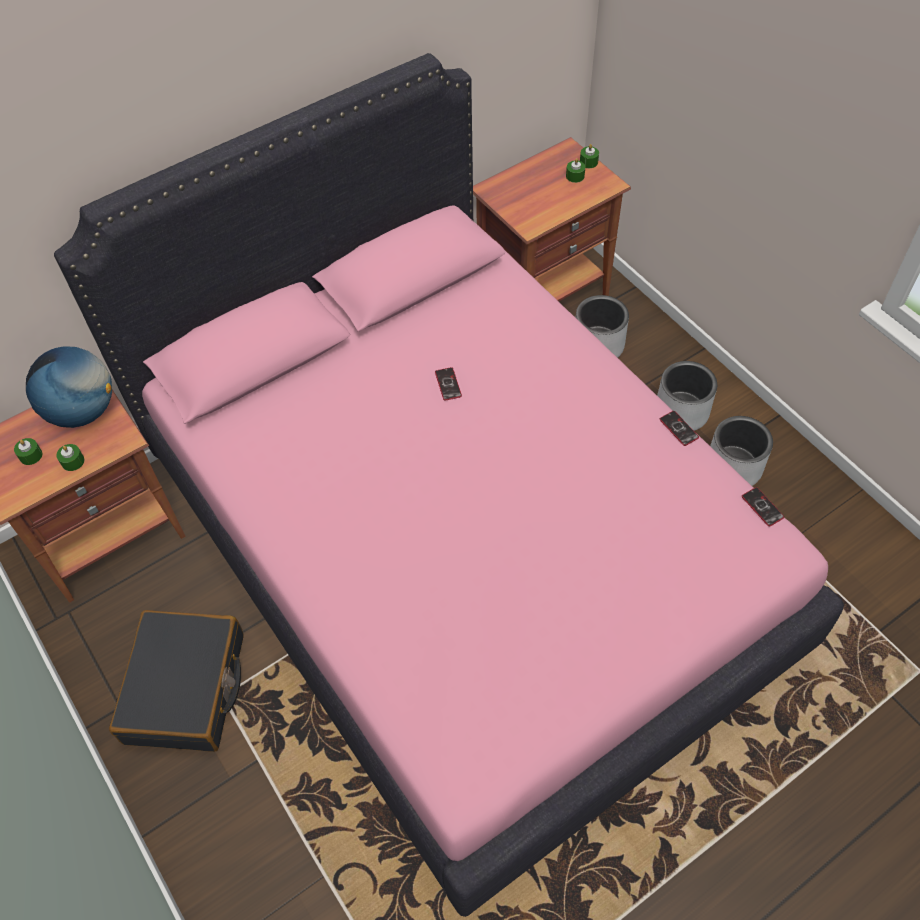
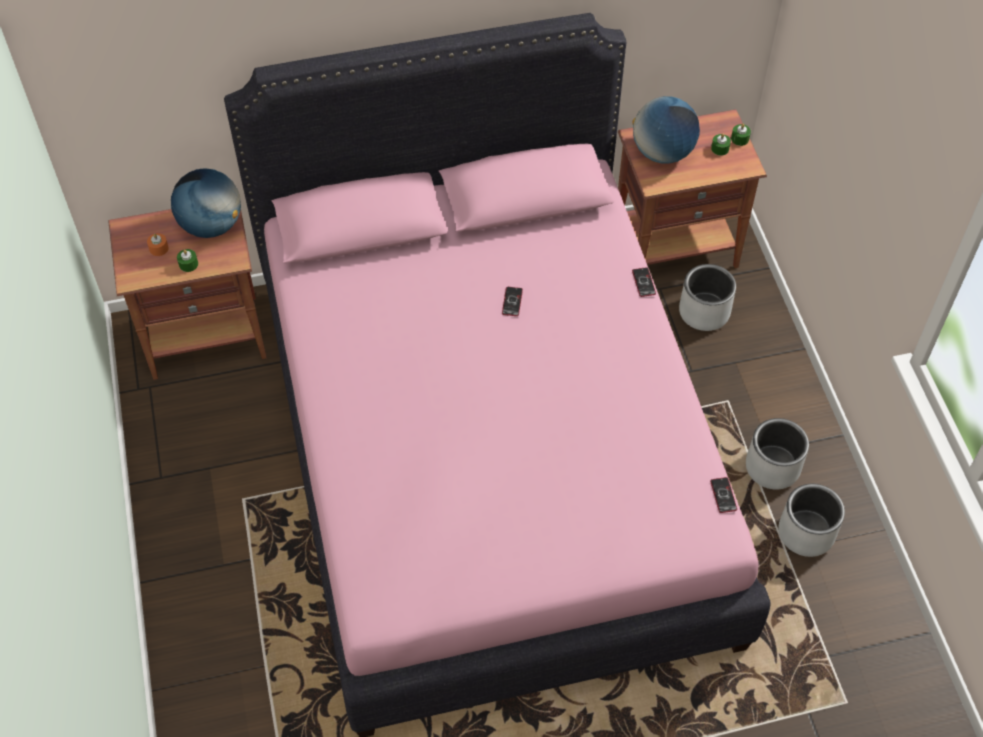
camera: 20 degrees right, 0 degrees up
green candle [14,438,42,465] -> orange candle [147,233,169,256]
black suitcase [109,610,244,752] -> none
grey planter [657,361,717,431] -> grey planter moved to [779,484,845,557]
phone [660,411,699,446] -> phone moved to [632,267,656,297]
none -> globe [632,96,700,164]

